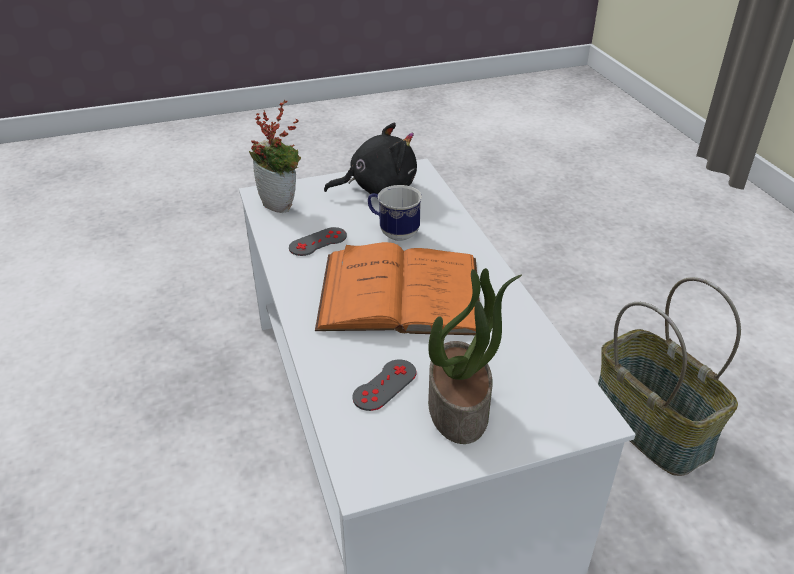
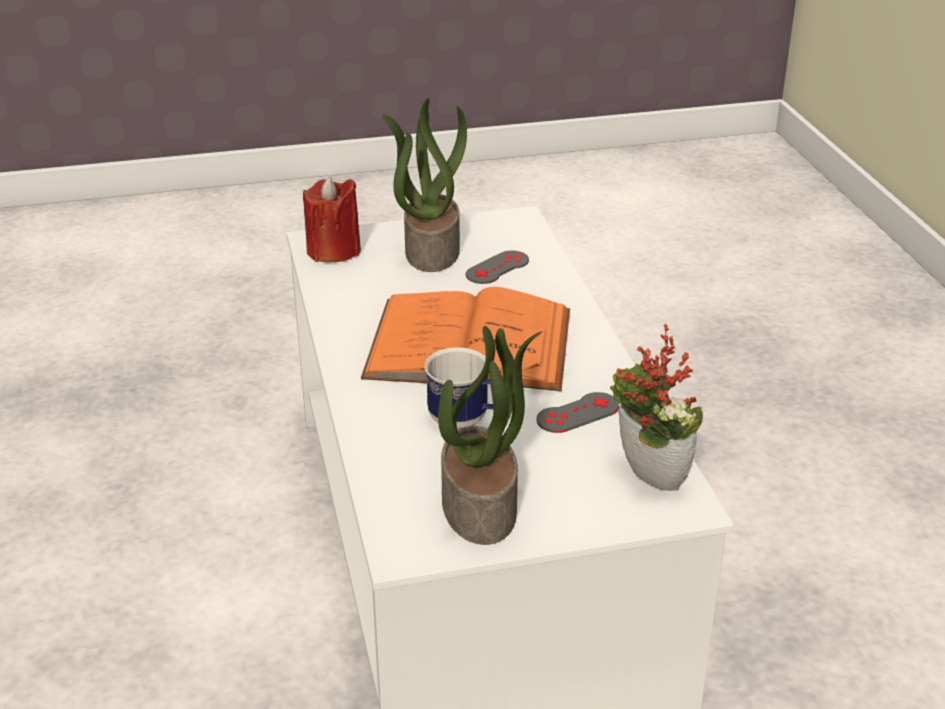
camera: 175 degrees left, 5 degrees down
black plush toy [324,123,417,194] -> potted plant [438,326,543,545]
basket [598,277,741,476] -> none
none -> red candle [303,176,361,262]

